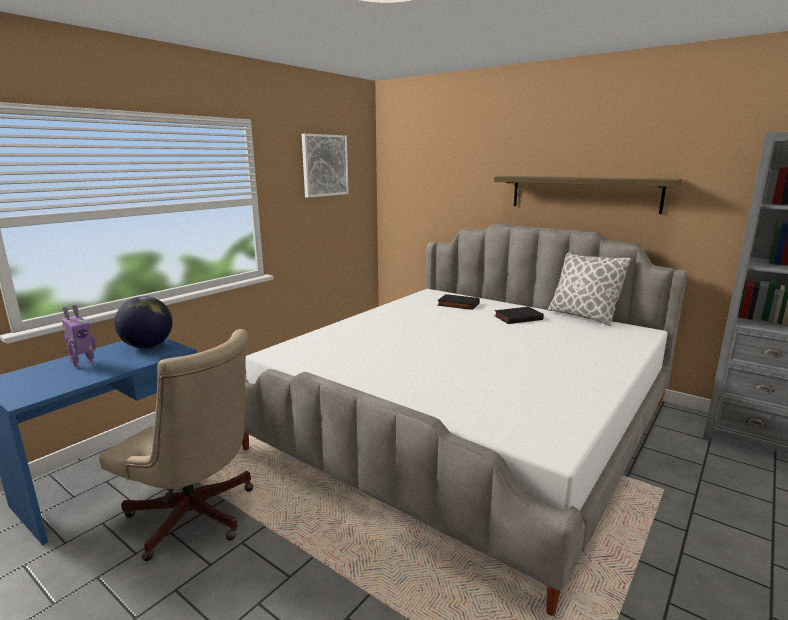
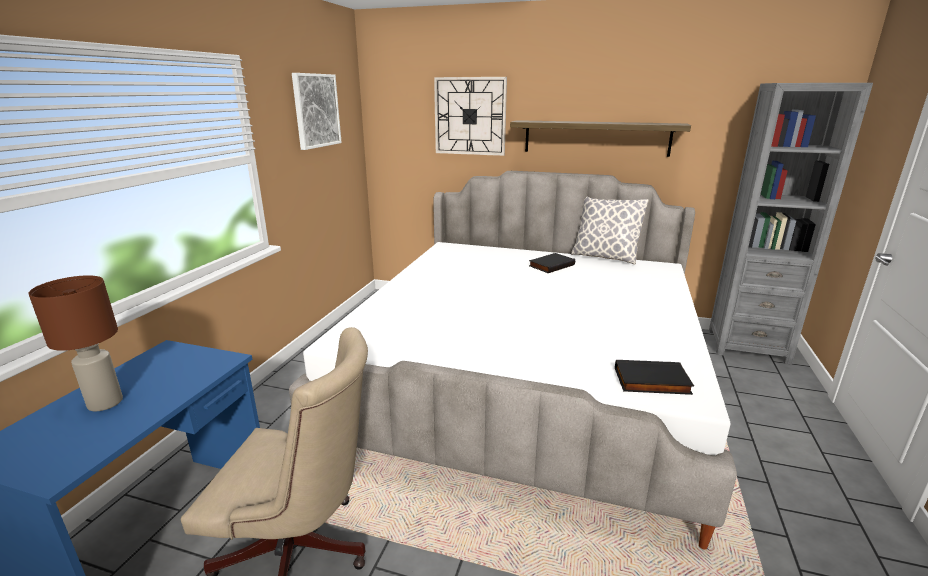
camera: 20 degrees left, 5 degrees up
toy robot [62,305,96,369] -> brown table lamp [29,275,123,411]
globe [114,296,173,348] -> none
black book [437,294,480,310] -> black book moved to [615,360,694,395]
none -> wall clock [434,77,507,156]

